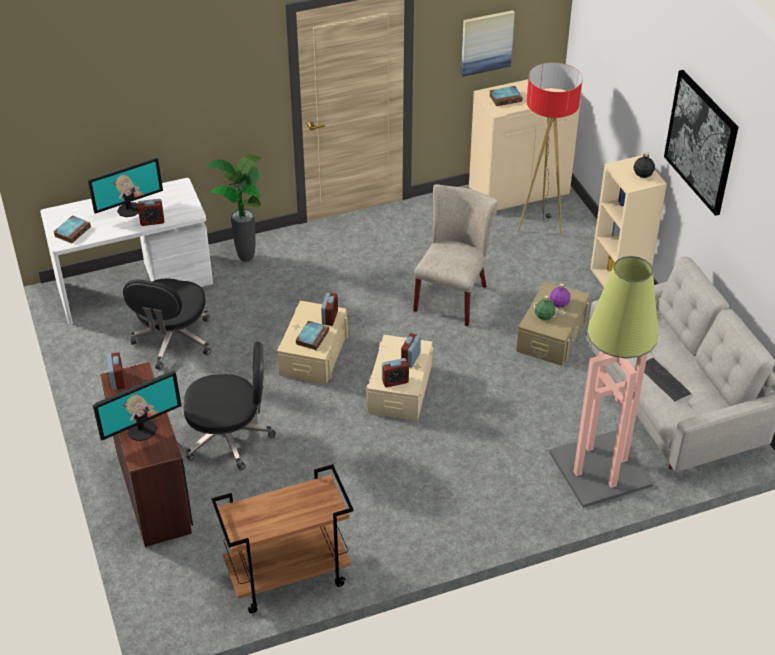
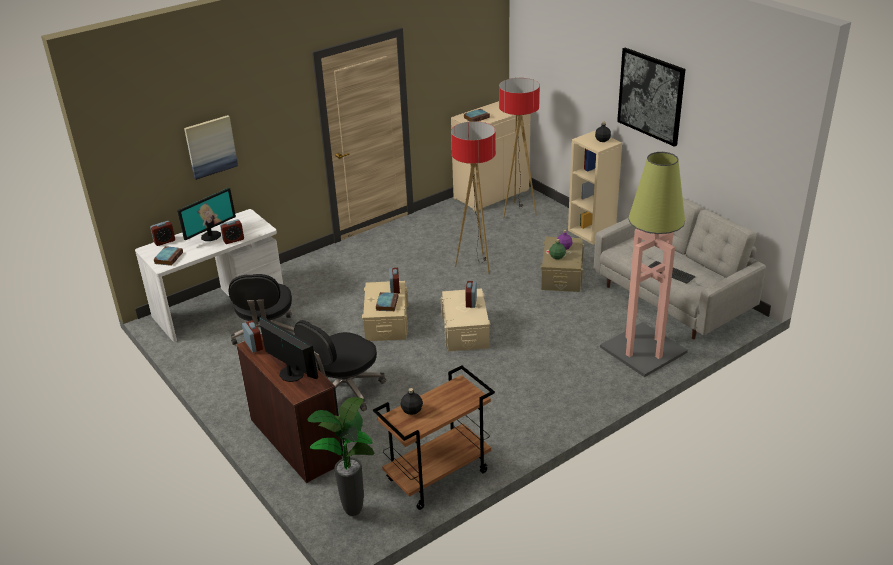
camera: 15 degrees left, 10 degrees down
monitor [93,371,181,441] -> monitor turned 90 degrees counterclockwise [259,316,318,382]
black office chair [184,342,276,470] -> black office chair turned 150 degrees clockwise [294,320,386,411]
potted plant [207,155,262,262] -> potted plant moved to [307,397,375,516]
alarm clock [382,358,409,387] -> alarm clock moved to [150,221,175,246]
beige chair [413,184,498,326] -> floor lamp [451,121,496,274]
picture [461,10,515,76] -> picture moved to [184,115,238,180]
none -> black bottle [400,388,423,415]

